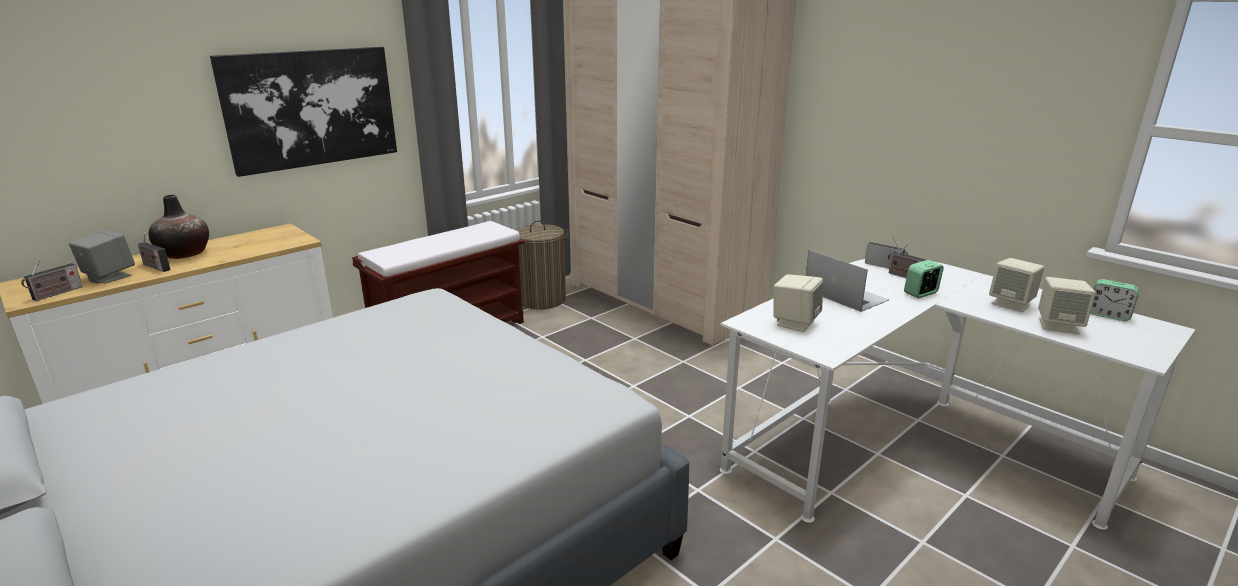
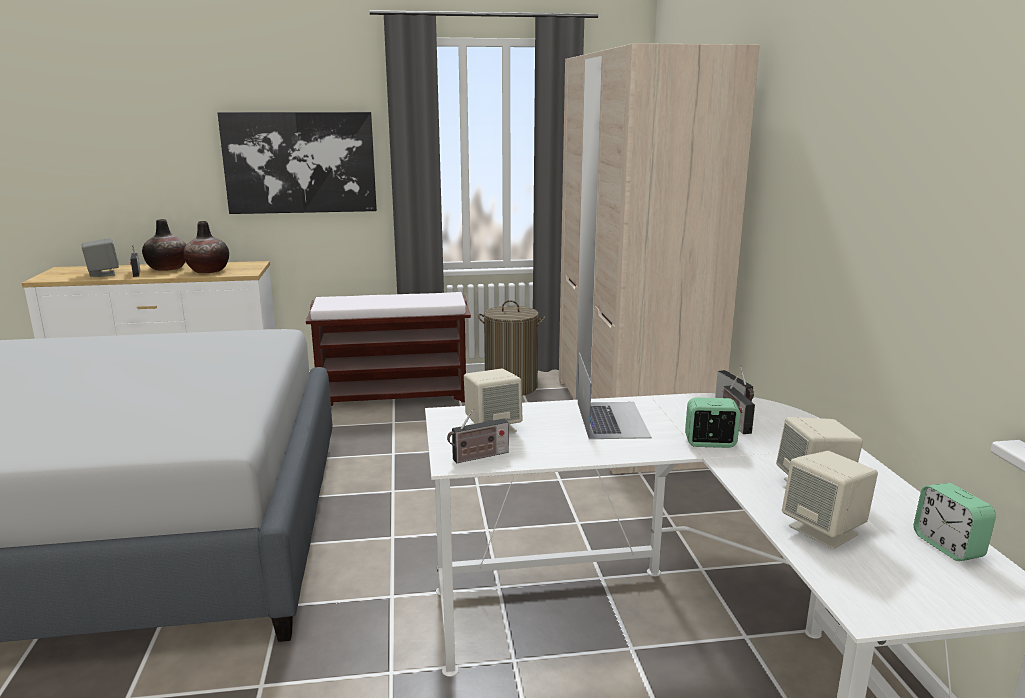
camera: 35 degrees right, 5 degrees down
radio [21,259,83,301] -> radio moved to [447,409,509,463]
none -> vase [183,221,229,273]

